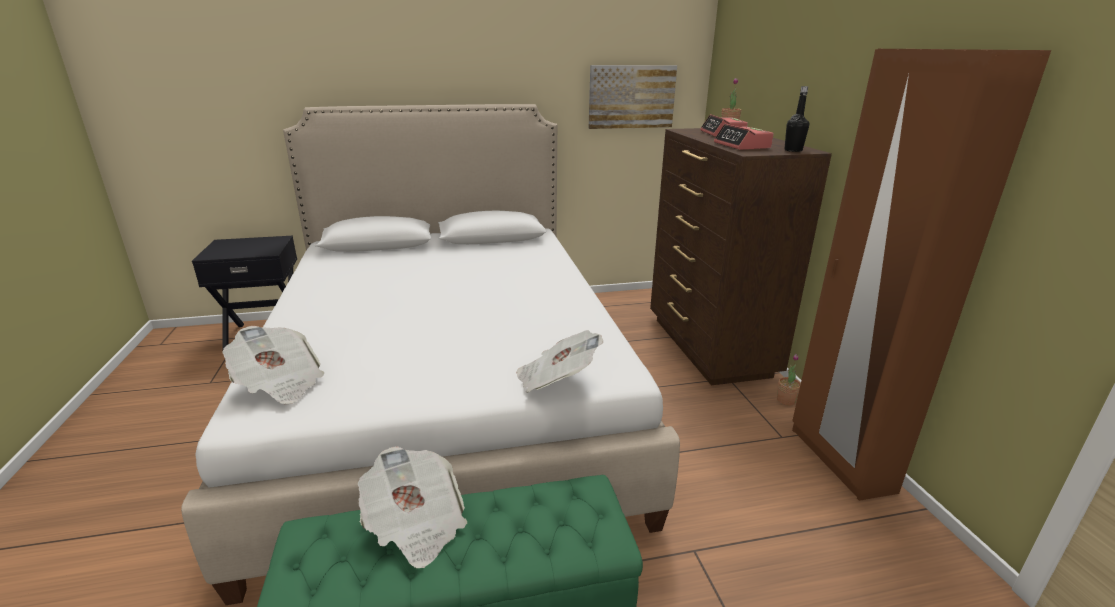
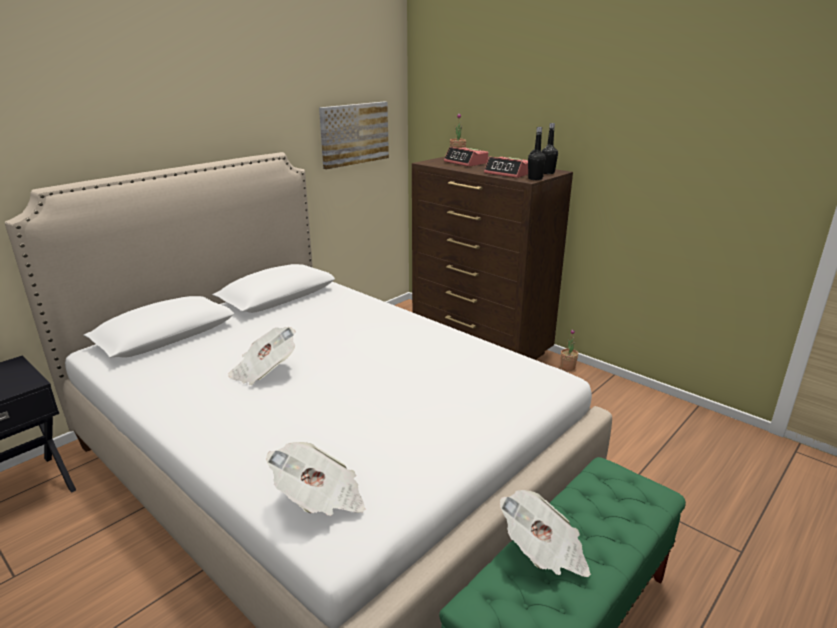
camera: 35 degrees left, 0 degrees up
newspaper [516,330,603,393] -> newspaper moved to [228,327,296,385]
brown wardrobe [792,49,1051,501] -> none
none -> black bottle [528,127,546,180]

